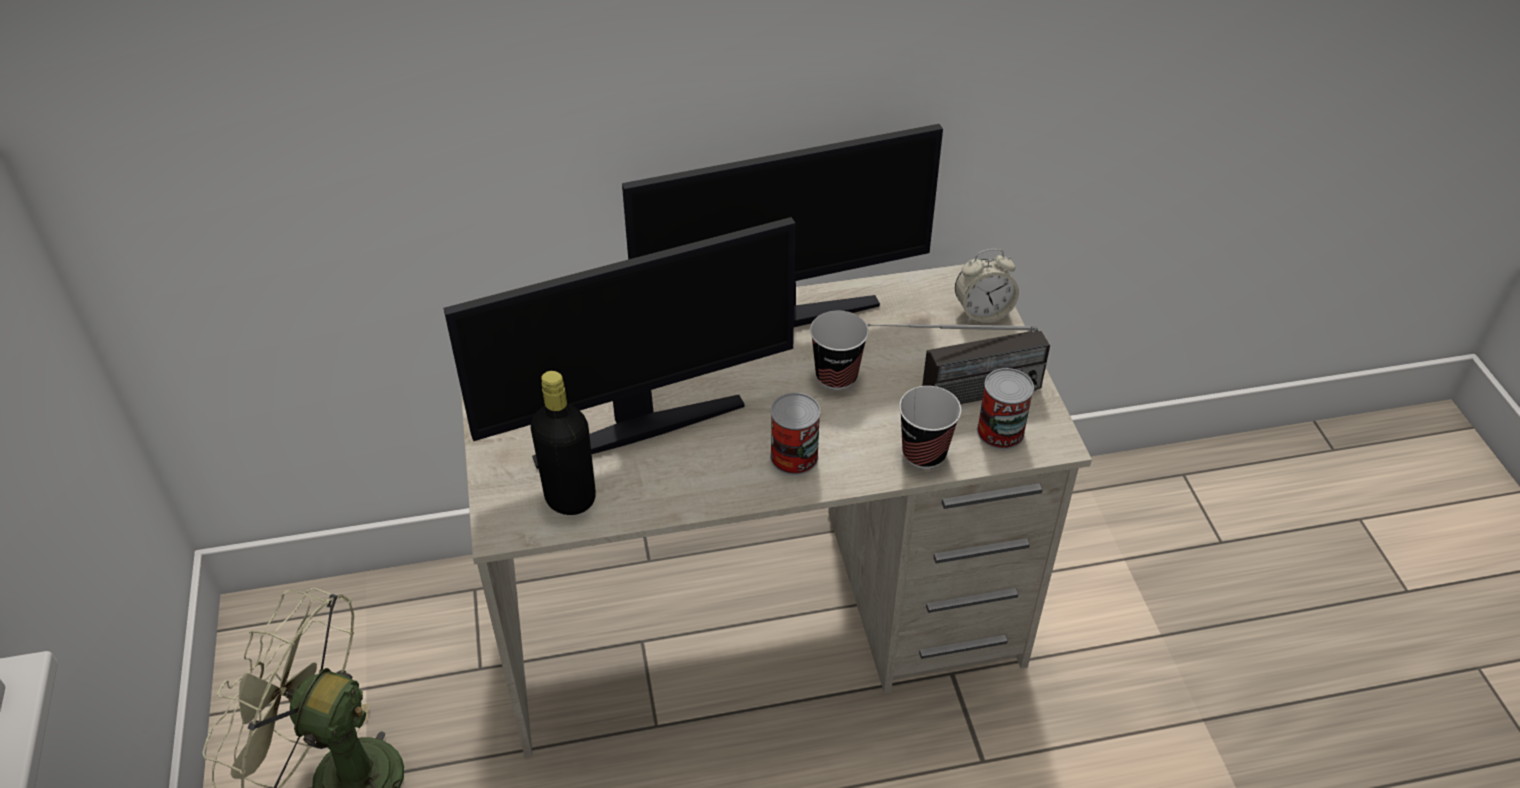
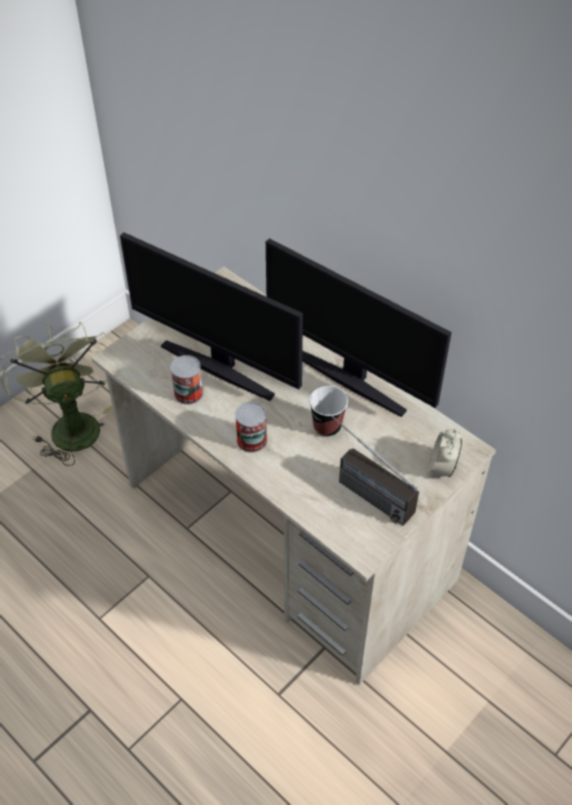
camera: 55 degrees right, 5 degrees up
black bottle [531,371,596,515] -> none
cup [899,386,961,469] -> none
alarm clock [955,249,1019,323] -> alarm clock turned 60 degrees clockwise [429,429,462,477]
can [977,368,1034,449] -> can moved to [170,355,203,405]

